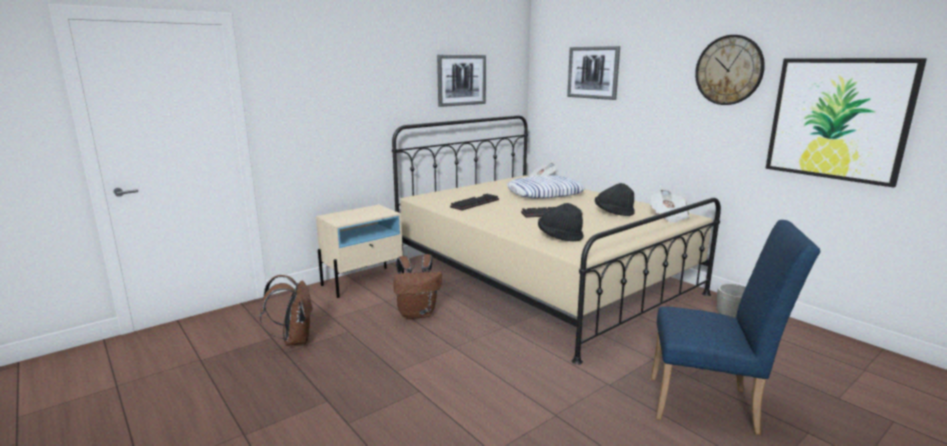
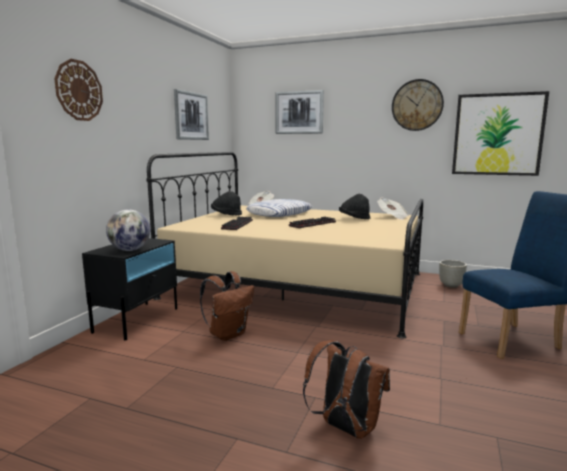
camera: 30 degrees left, 5 degrees down
brown backpack [260,275,313,346] -> brown backpack moved to [303,340,390,439]
beige nightstand [316,204,404,298] -> black nightstand [82,238,177,340]
black hat [538,203,584,242] -> black hat moved to [211,191,242,216]
none -> wall clock [54,59,103,121]
none -> globe [106,209,150,251]

